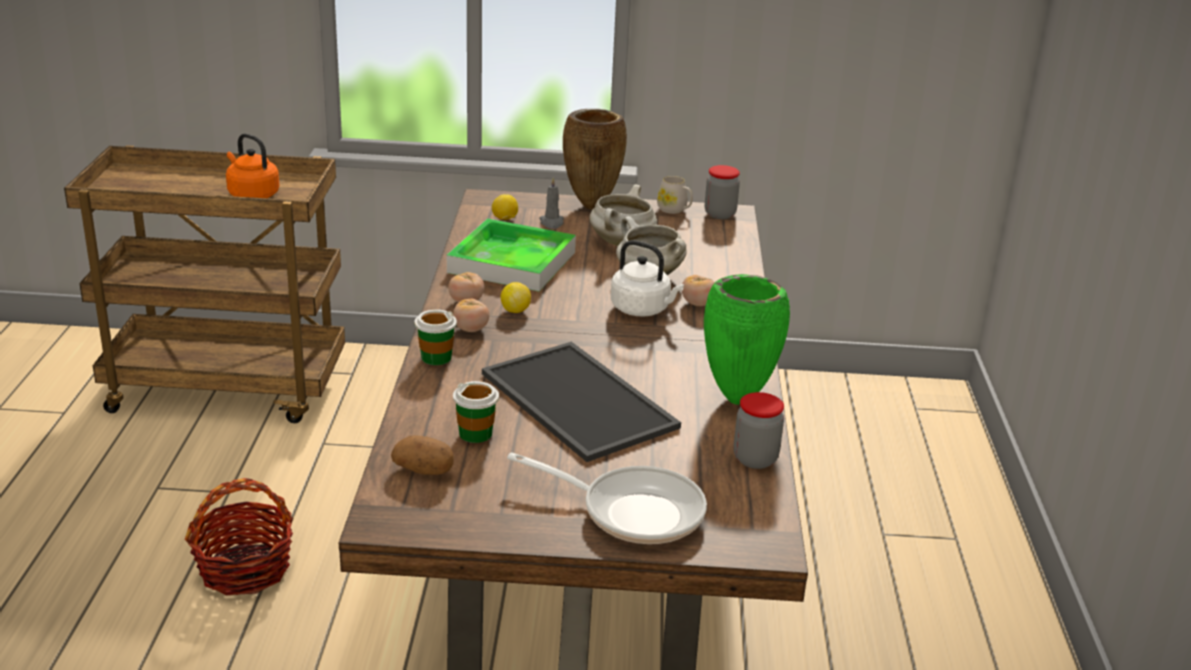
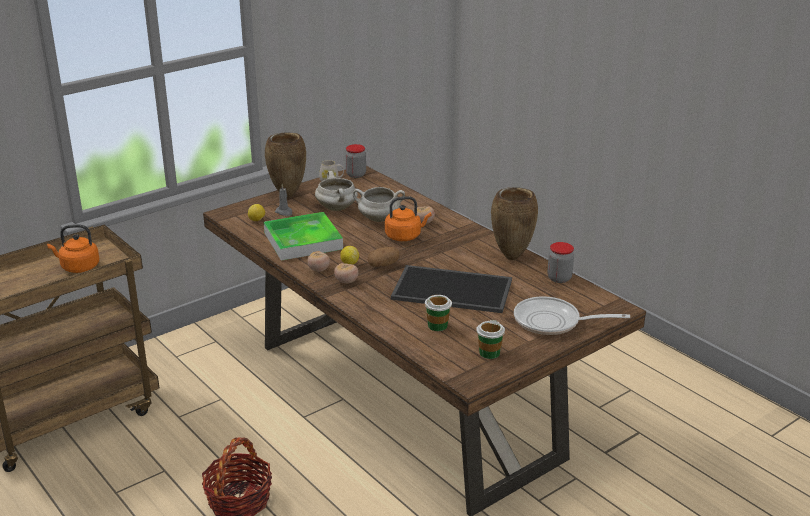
camera: 40 degrees left, 0 degrees up
potato [391,435,454,475] -> potato moved to [368,247,399,267]
cup [414,309,457,365] -> cup moved to [476,320,505,359]
frying pan [507,452,707,544] -> frying pan turned 150 degrees counterclockwise [514,296,630,335]
white kettle [611,240,684,317] -> orange kettle [385,196,432,241]
green vase [704,274,790,405] -> brown vase [491,187,538,260]

